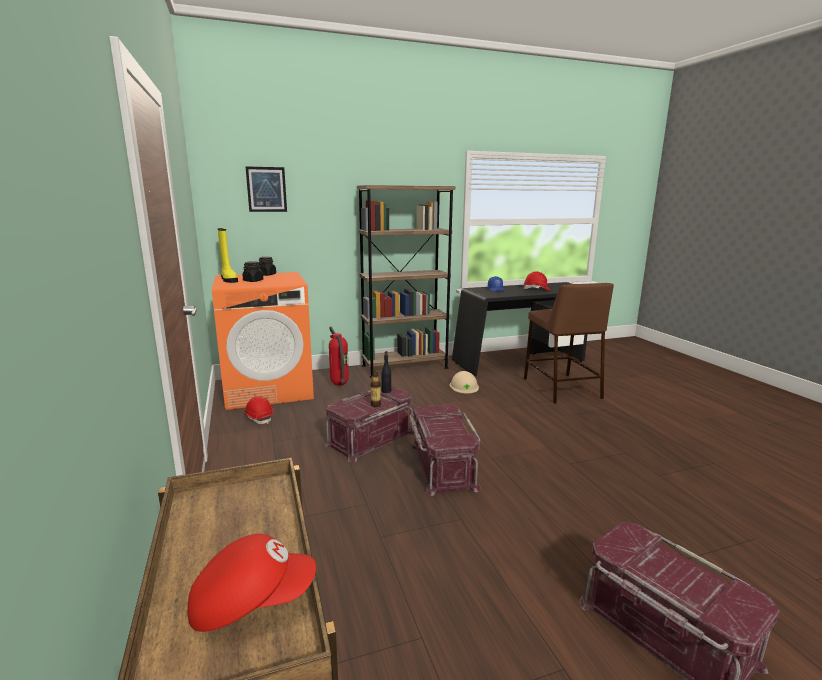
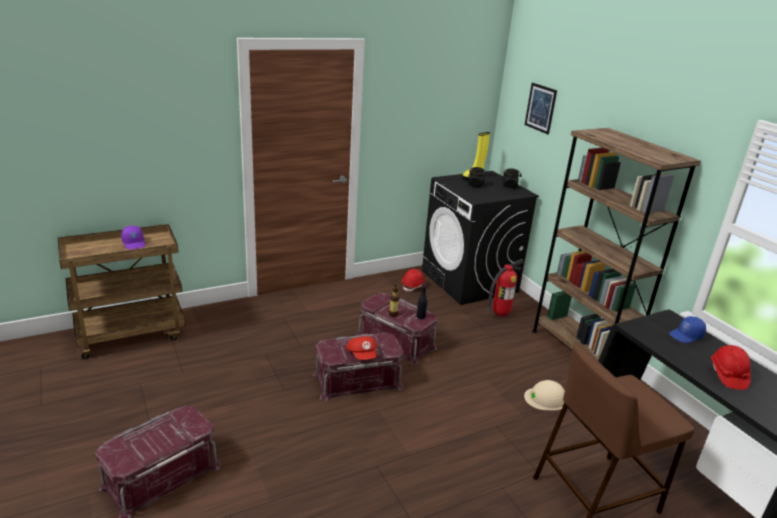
camera: 80 degrees right, 10 degrees up
red cap [187,534,316,632] -> red cap moved to [346,336,377,360]
orange washing machine [212,272,314,410] -> black washing machine [422,171,539,305]
none -> purple cap [121,226,146,250]

